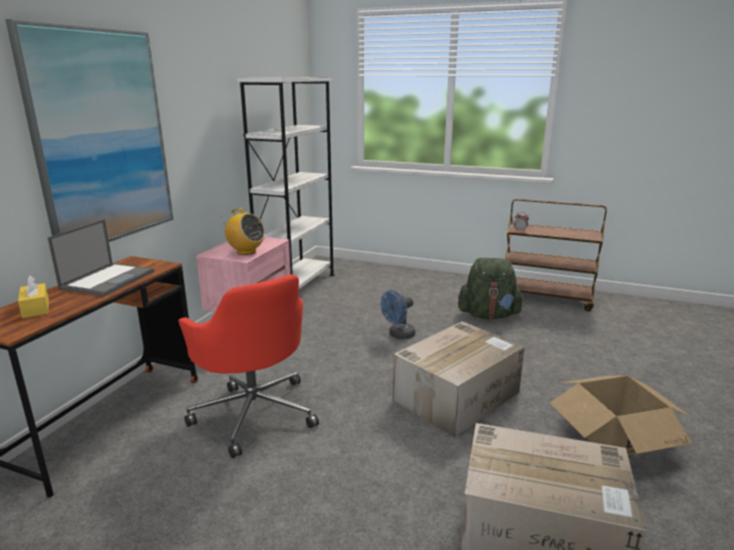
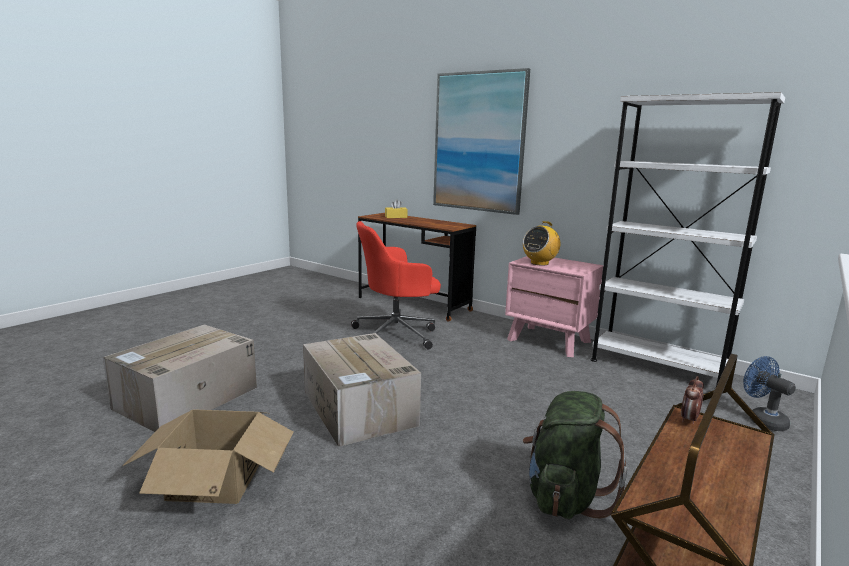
camera: 105 degrees right, 5 degrees down
laptop [47,219,154,296] -> none
blue fan [381,290,415,339] -> blue fan moved to [743,356,796,431]

